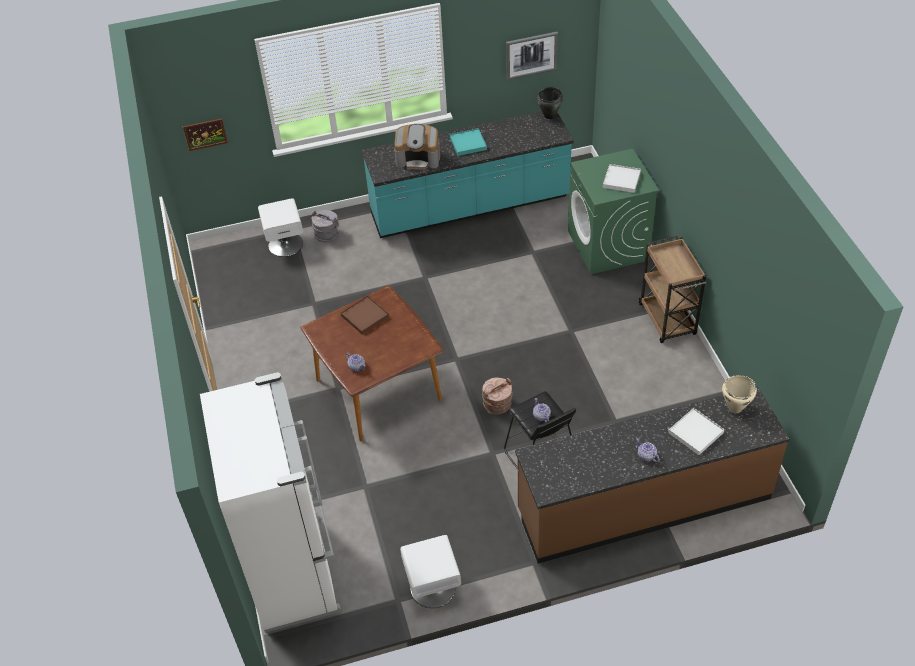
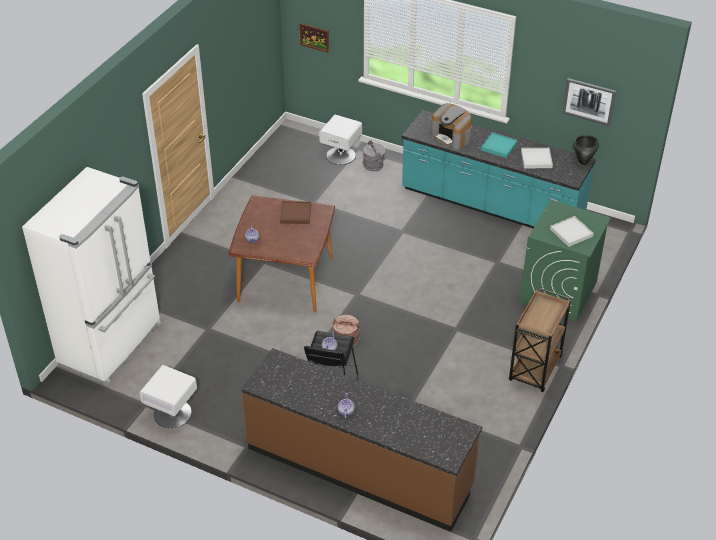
camera: 40 degrees right, 5 degrees down
white tray [668,408,724,455] -> white tray moved to [521,148,553,168]
beige cooking pot [722,375,757,413] -> none

